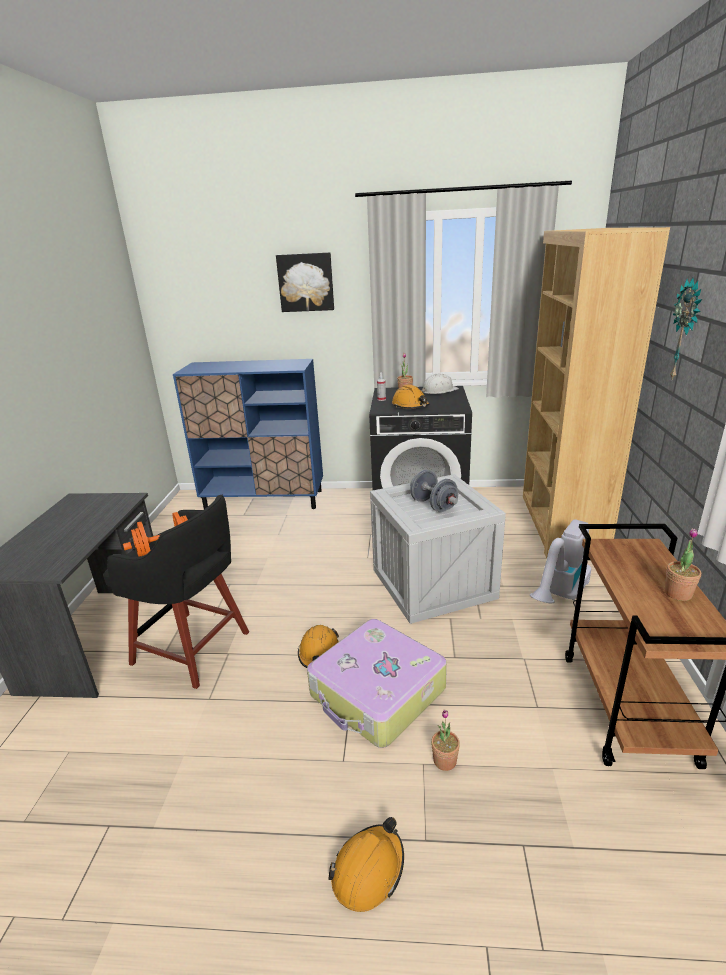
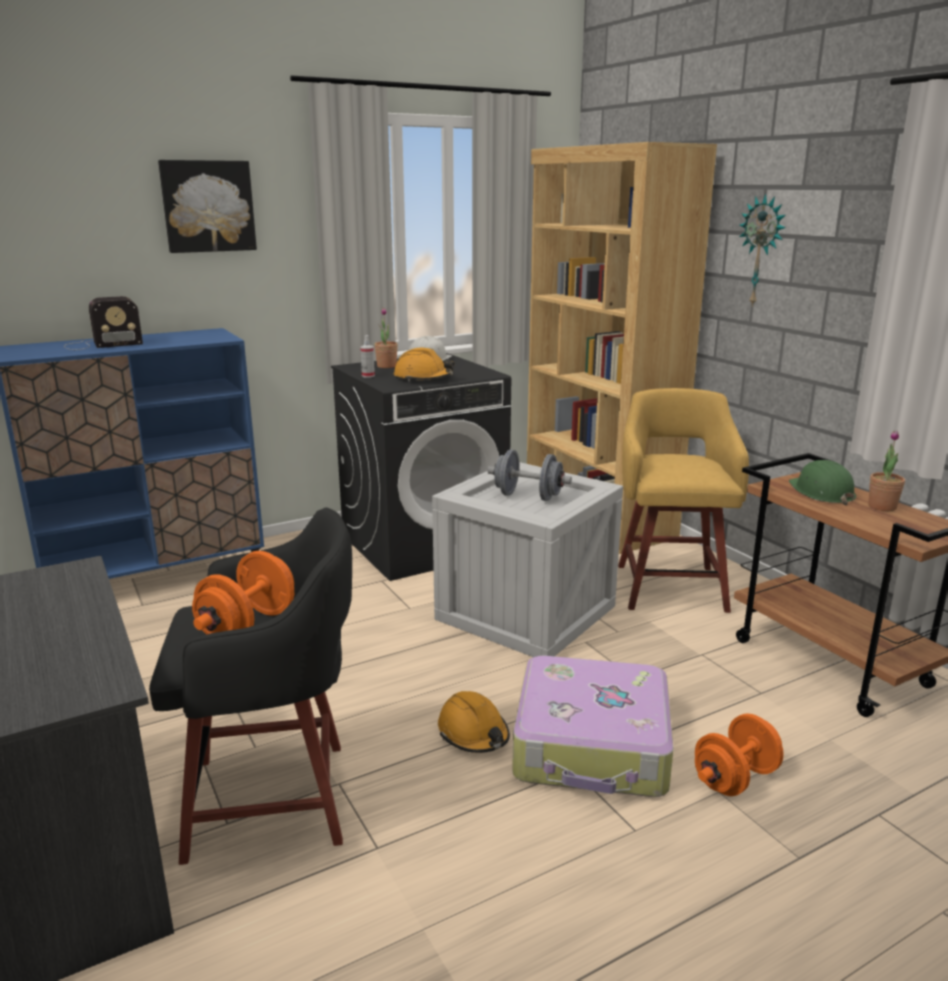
camera: 35 degrees left, 5 degrees down
orange hard hat [328,817,404,912] -> none
potted plant [431,709,460,771] -> orange dumbbell [695,713,784,796]
vacuum cleaner [530,519,591,603] -> yellow stool [618,388,749,613]
none -> radio [64,296,143,350]
none -> green hard hat [789,460,856,505]

